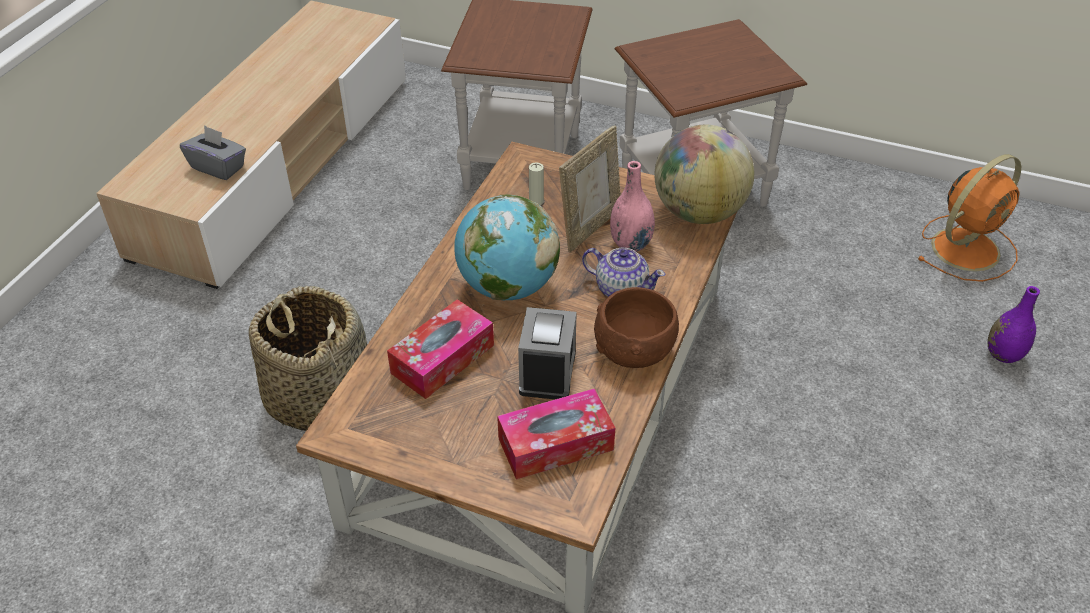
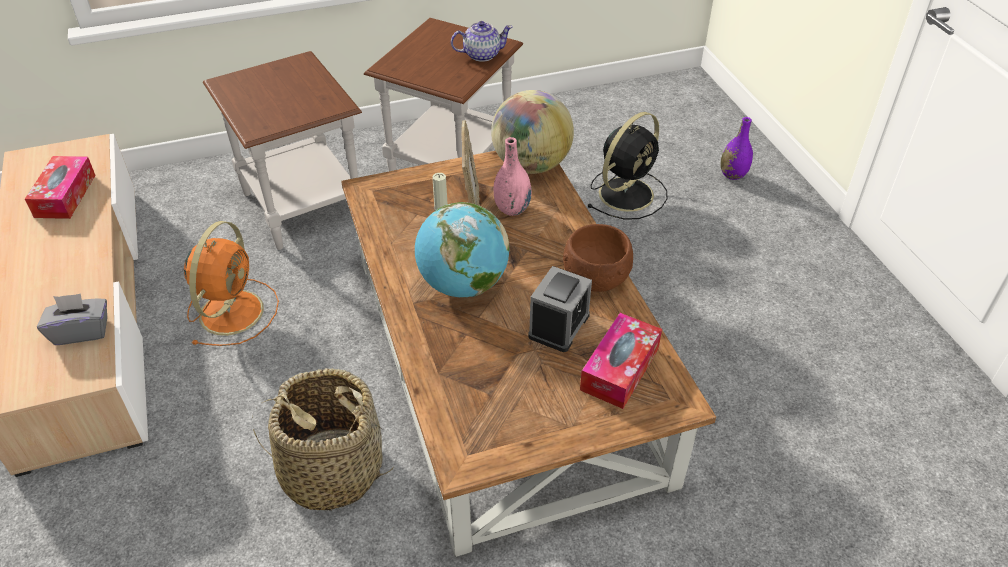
camera: 40 degrees left, 0 degrees up
tissue box [387,299,494,399] -> tissue box moved to [25,156,95,219]
alarm clock [518,307,577,399] -> alarm clock turned 60 degrees clockwise [528,266,592,352]
teapot [582,248,665,297] -> teapot moved to [451,21,513,62]
orange fan [917,154,1021,282] -> orange fan moved to [184,221,279,346]
none -> black fan [587,112,668,220]

